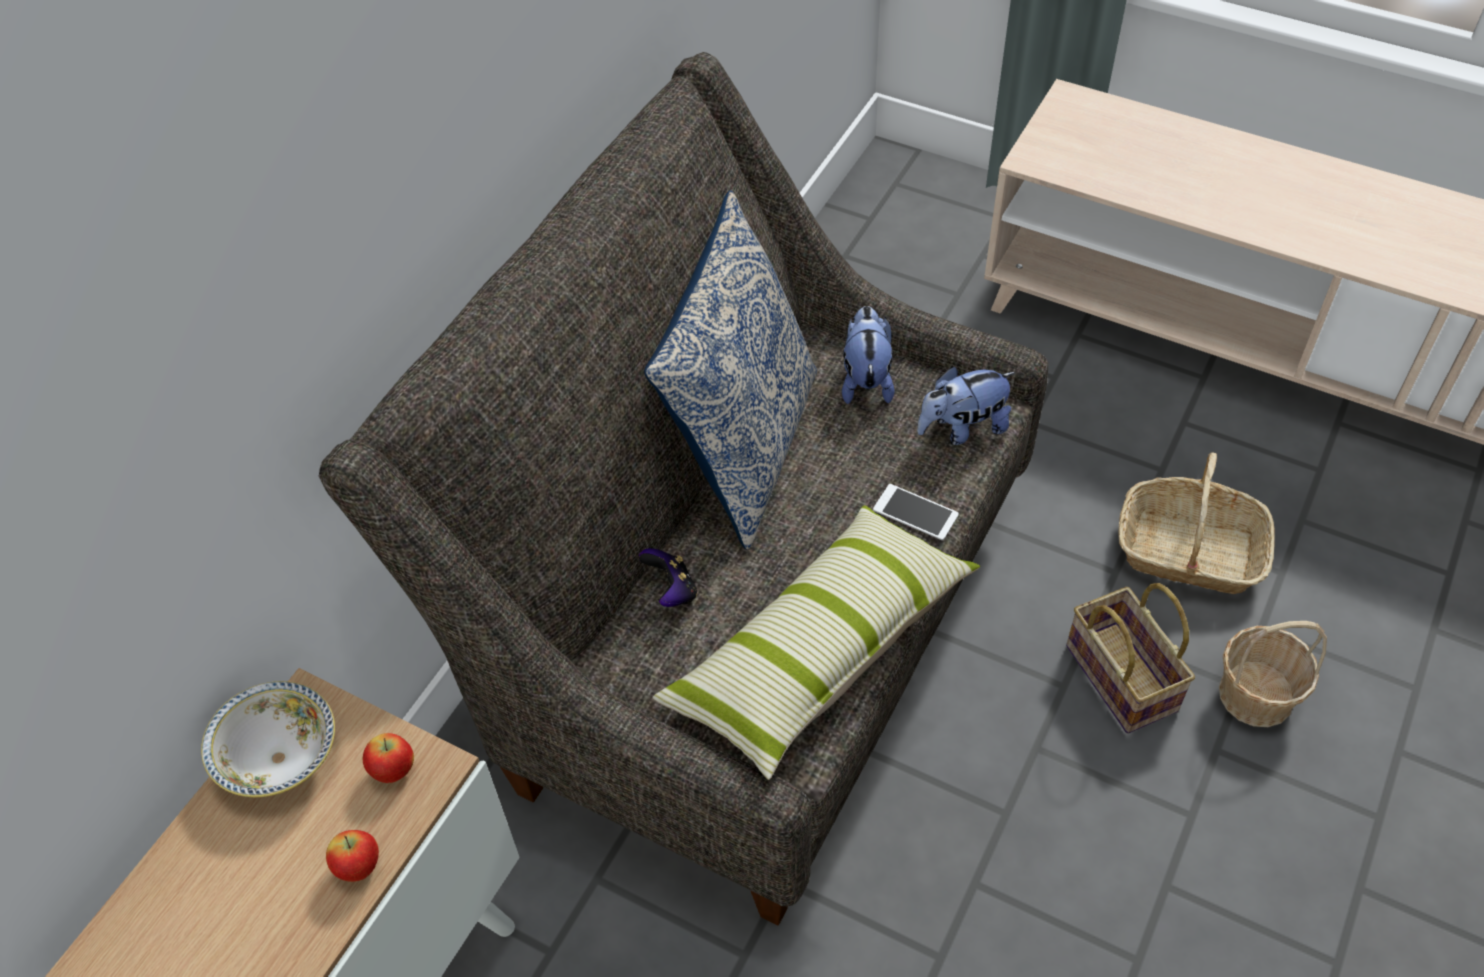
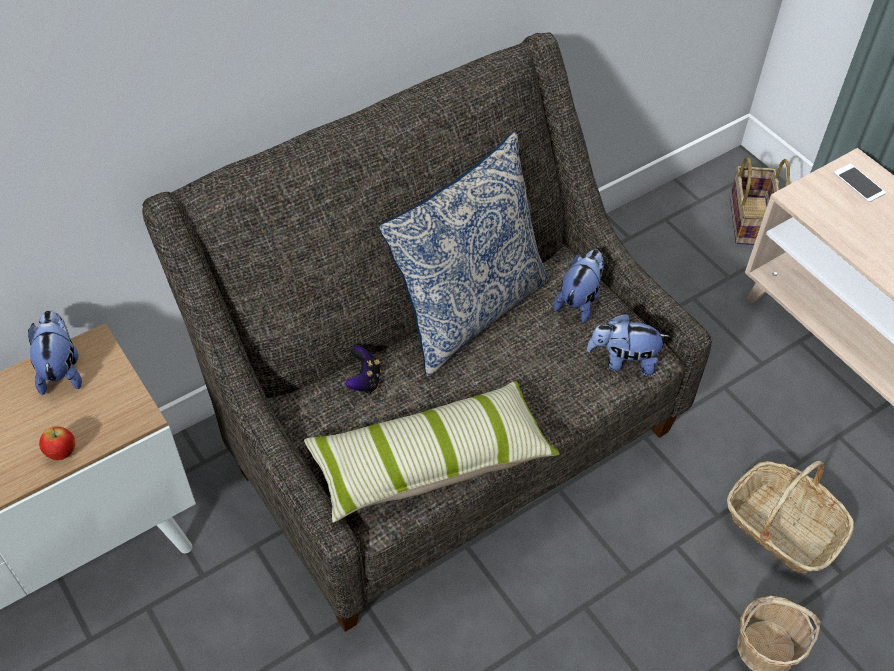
camera: 25 degrees right, 0 degrees up
bowl [201,681,335,797] -> plush toy [28,310,82,395]
apple [363,733,414,783] -> none
phone [873,484,959,540] -> phone moved to [834,164,886,202]
basket [1066,583,1195,734] -> basket moved to [730,157,790,245]

